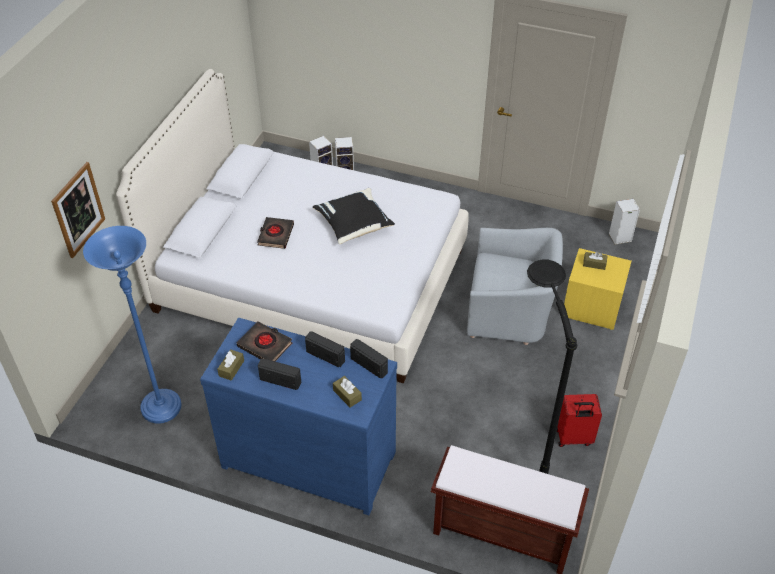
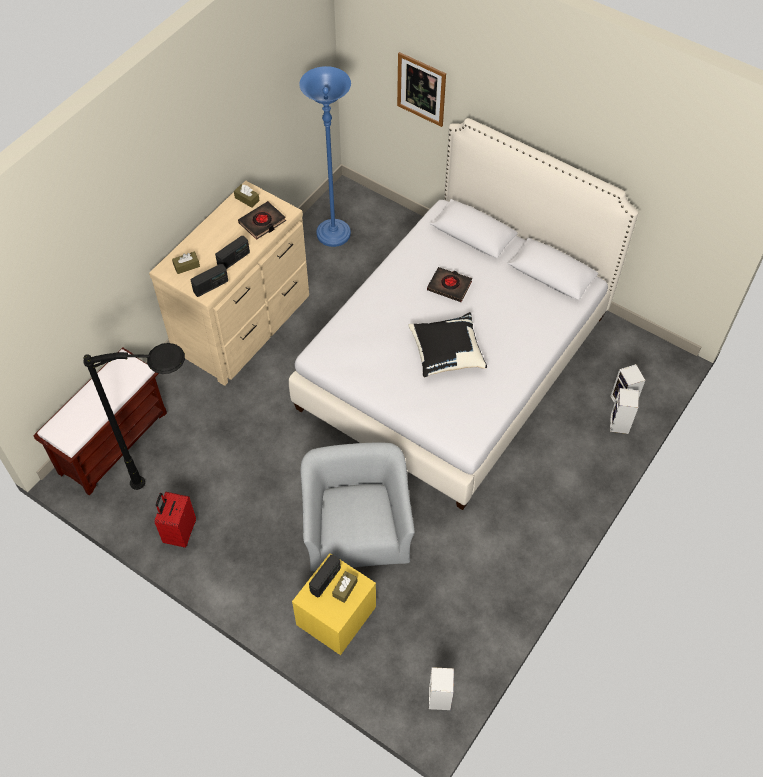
camera: 105 degrees right, 10 degrees up
blue dresser [200,318,397,515] -> beige dresser [149,181,309,386]
radio [258,358,301,390] -> radio moved to [309,554,341,598]
grey armchair [467,228,563,345] -> grey armchair turned 150 degrees clockwise [301,443,415,571]

